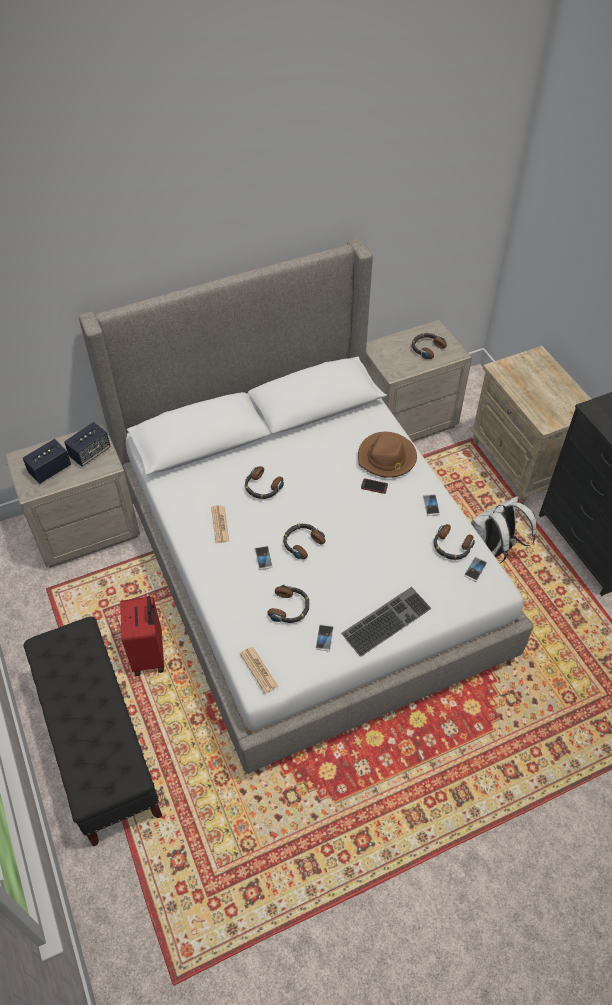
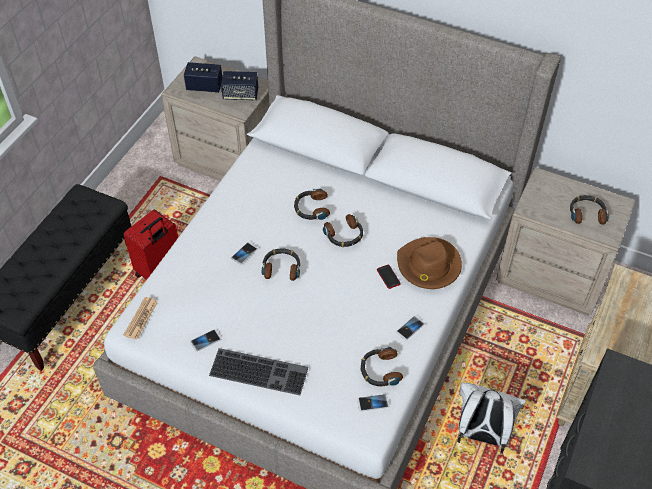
camera: 50 degrees right, 0 degrees up
newspaper [211,505,229,543] -> none
headphones [267,585,309,623] -> headphones moved to [323,214,363,247]

